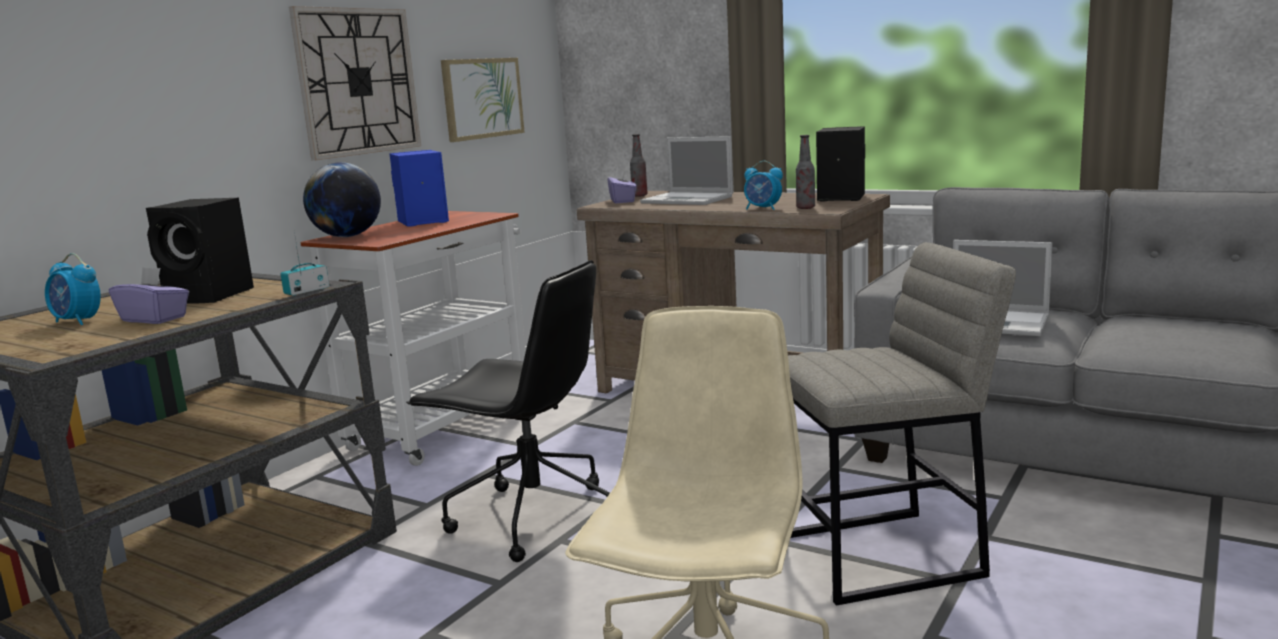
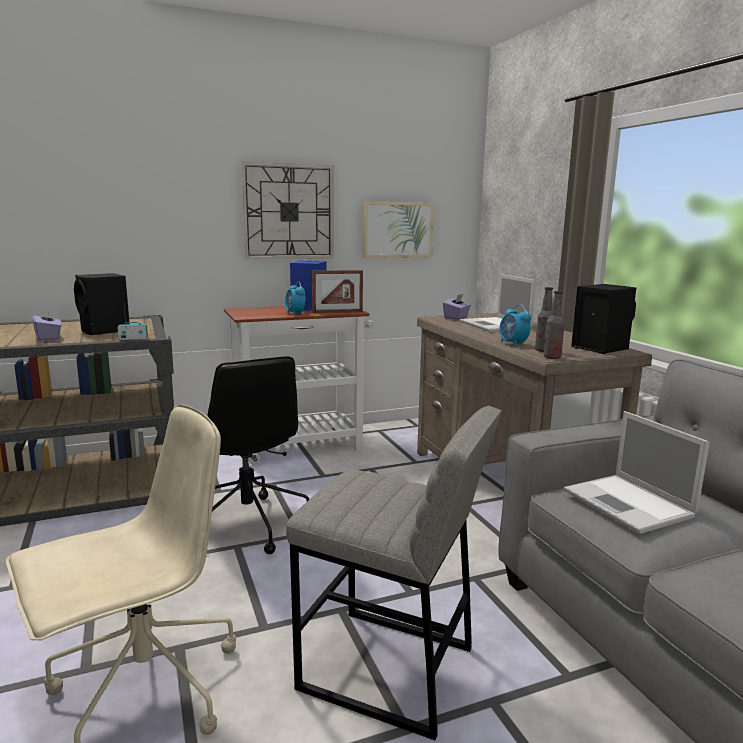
camera: 35 degrees right, 0 degrees up
alarm clock [45,253,101,325] -> alarm clock moved to [285,281,305,316]
globe [303,163,381,237] -> none
bottle [630,134,647,197] -> bottle moved to [544,291,565,359]
none -> picture frame [312,270,363,313]

